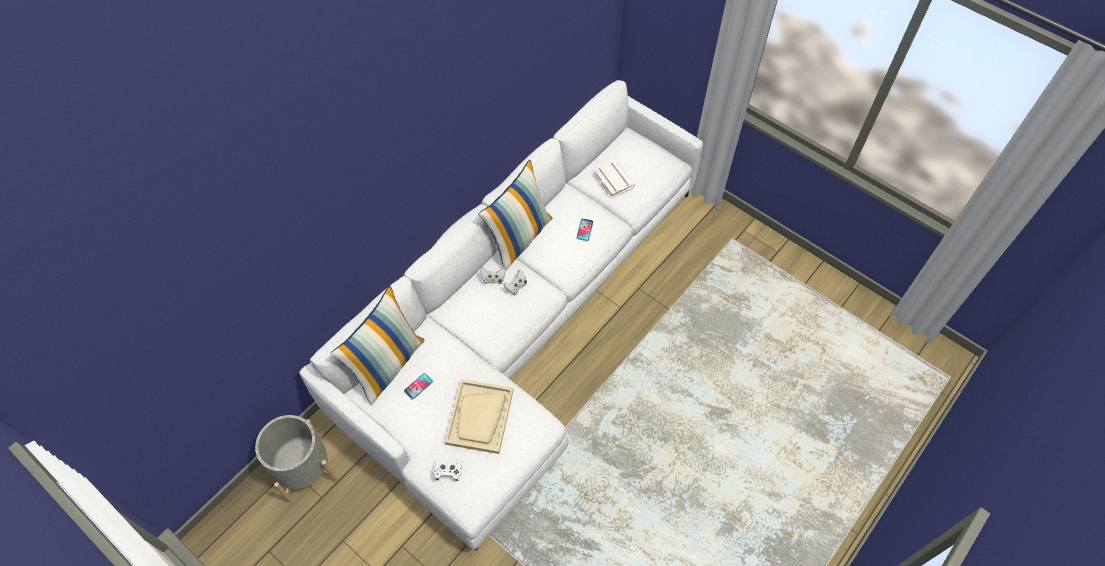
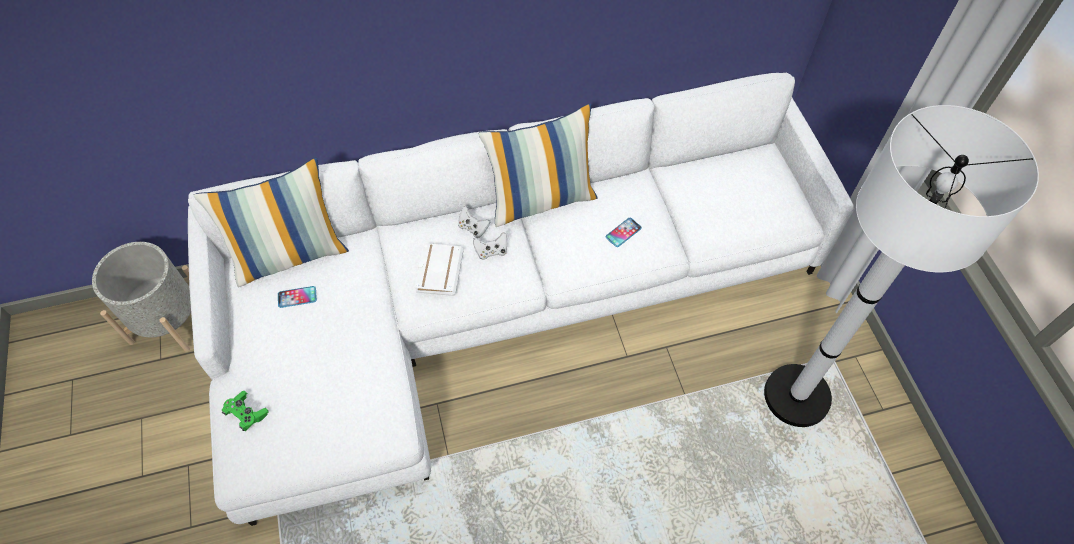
camera: 35 degrees right, 0 degrees up
white game controller [433,459,463,481] -> green game controller [221,391,269,431]
beige tray [445,379,513,454] -> none
white book [594,161,635,198] -> white book moved to [415,243,464,296]
none -> white floor lamp [764,105,1039,427]

